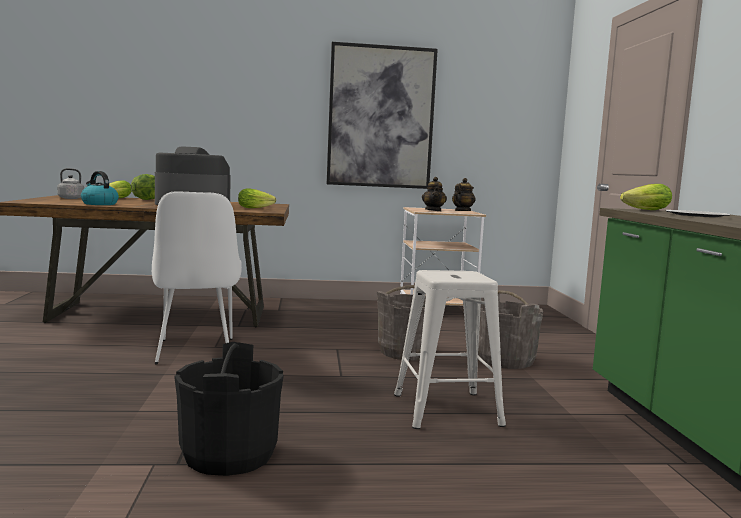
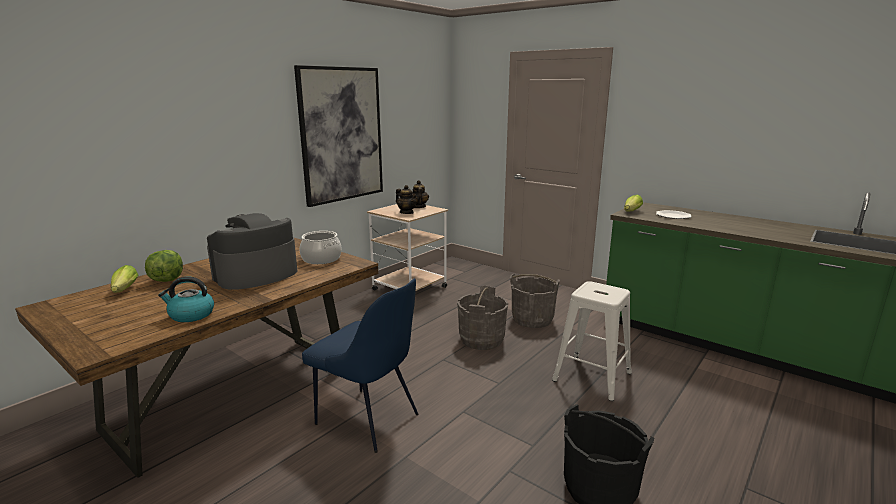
camera: 45 degrees left, 10 degrees up
grey kettle [57,168,87,199] -> none
white chair [152,191,242,365] -> blue chair [302,278,419,453]
lettuce [238,189,276,208] -> cooking pot [300,231,342,264]

